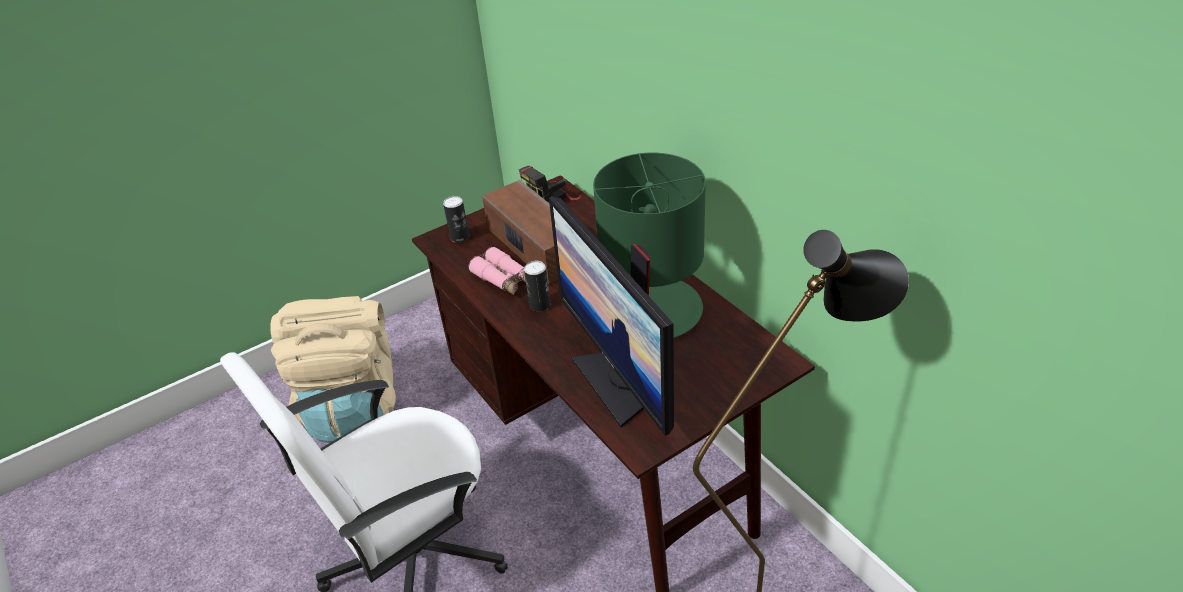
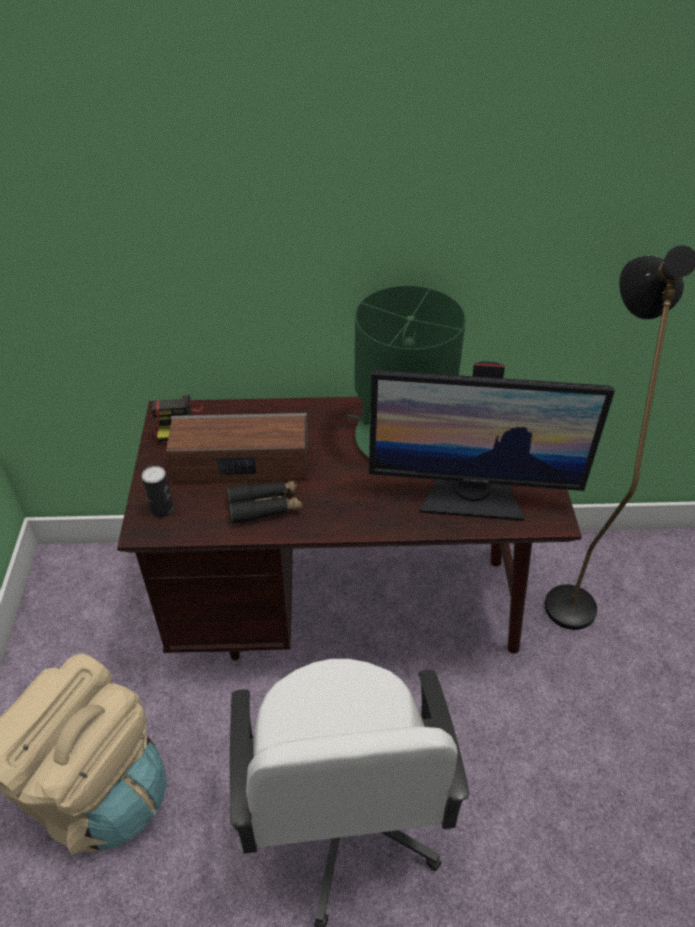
camera: 60 degrees left, 5 degrees up
pink binoculars [468,246,526,295] -> black binoculars [226,480,302,524]
can [524,261,550,312] -> none

